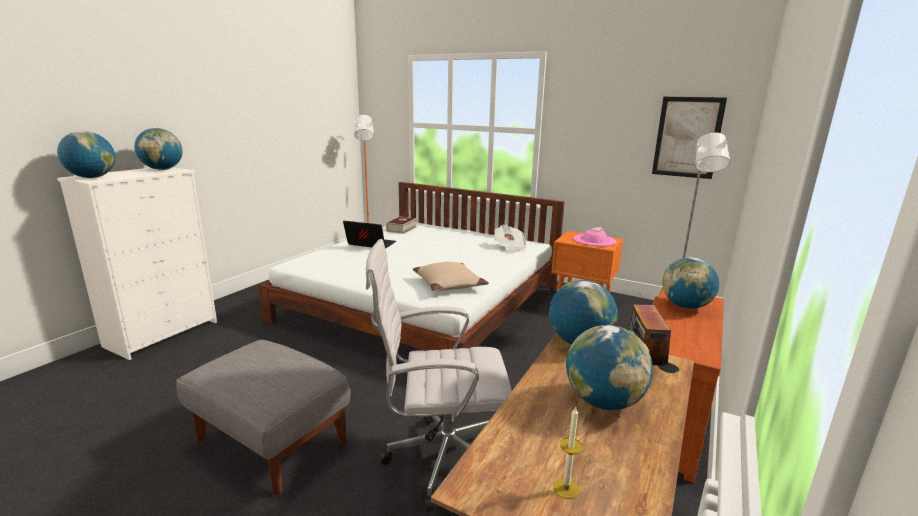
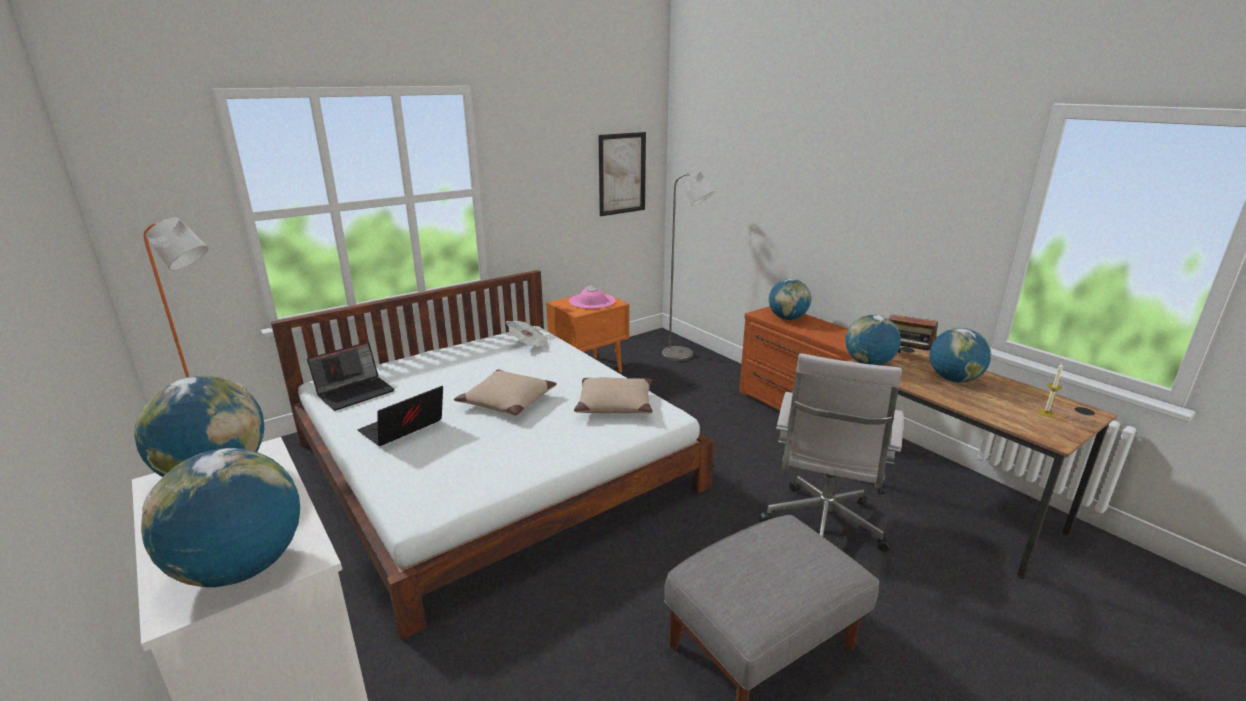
camera: 65 degrees left, 5 degrees up
book [386,216,417,234] -> laptop [307,342,395,411]
none -> beige pillow [454,369,557,416]

